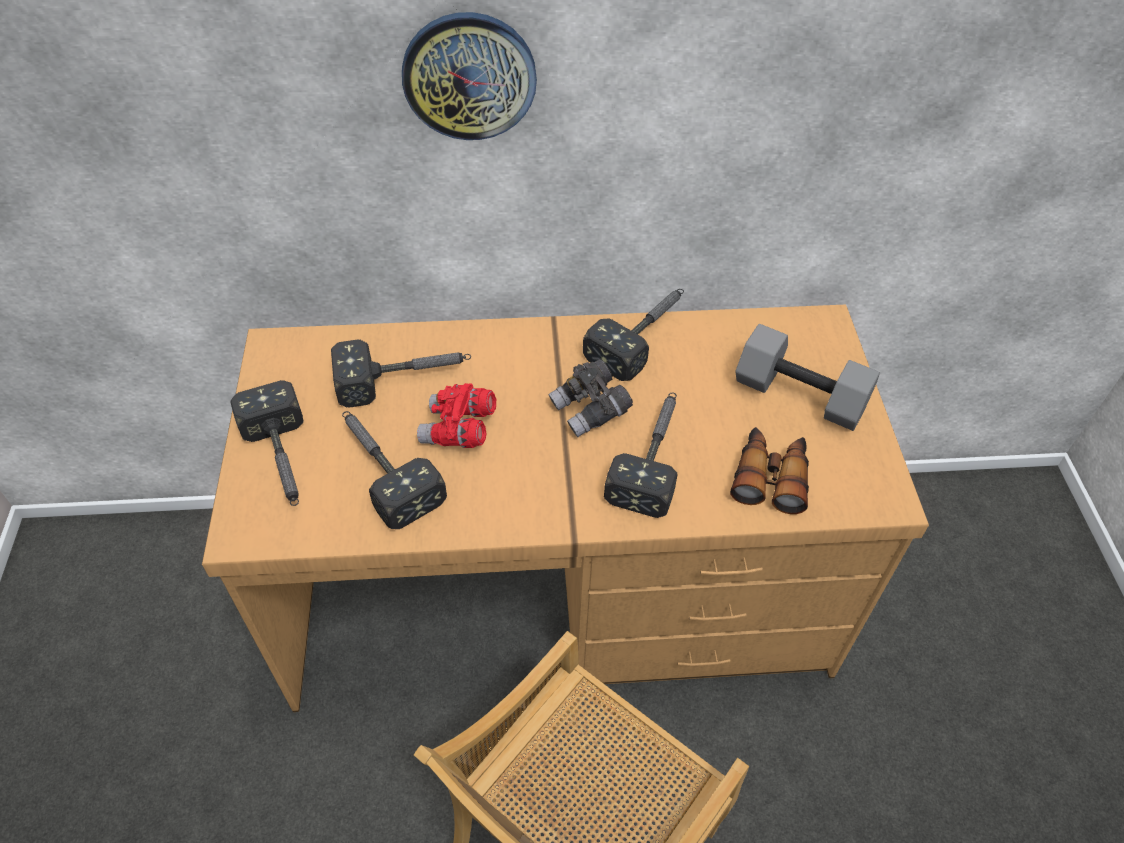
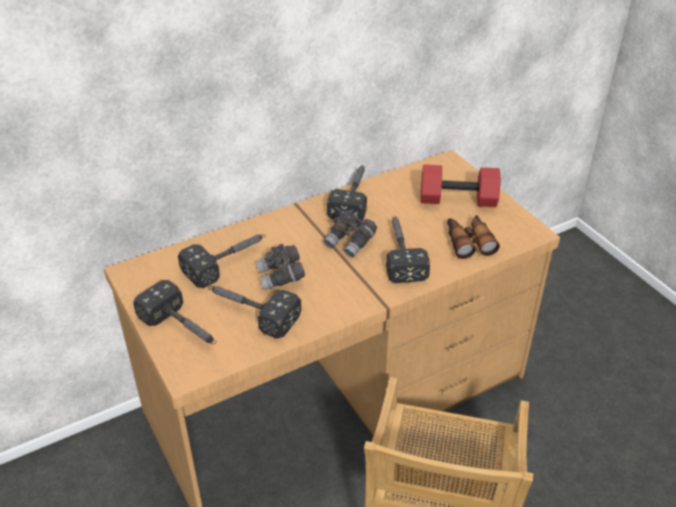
camera: 25 degrees left, 10 degrees down
wall clock [402,12,537,140] -> none
red binoculars [417,383,496,448] -> grey binoculars [256,244,305,290]
grey dumbbell [735,324,880,431] -> red dumbbell [421,164,501,207]

